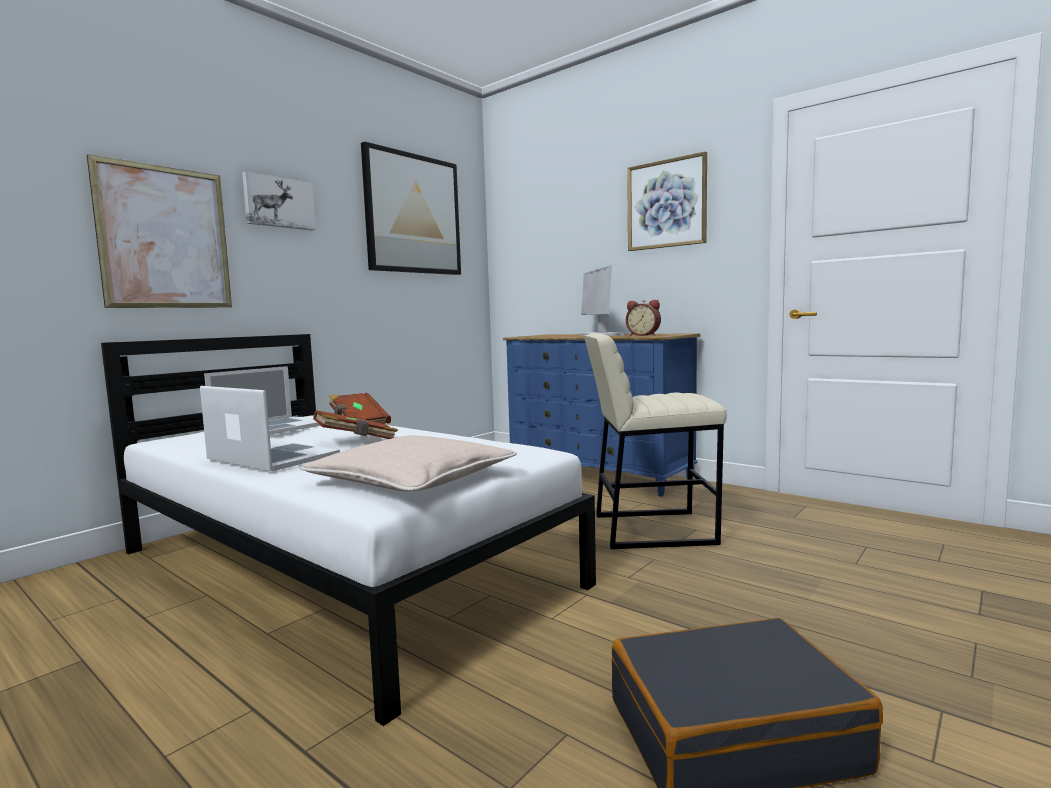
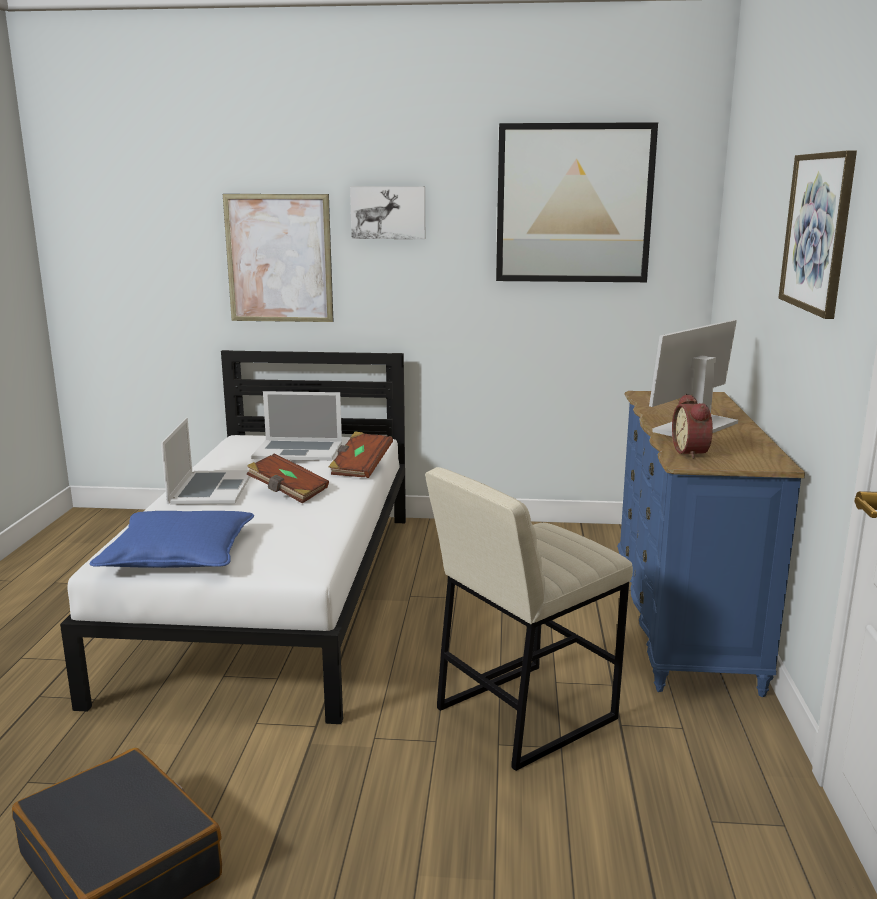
camera: 55 degrees right, 10 degrees up
beige pillow [300,435,517,491] -> blue pillow [89,511,254,568]
beige chair [584,333,727,549] -> beige chair turned 90 degrees counterclockwise [425,467,633,771]

